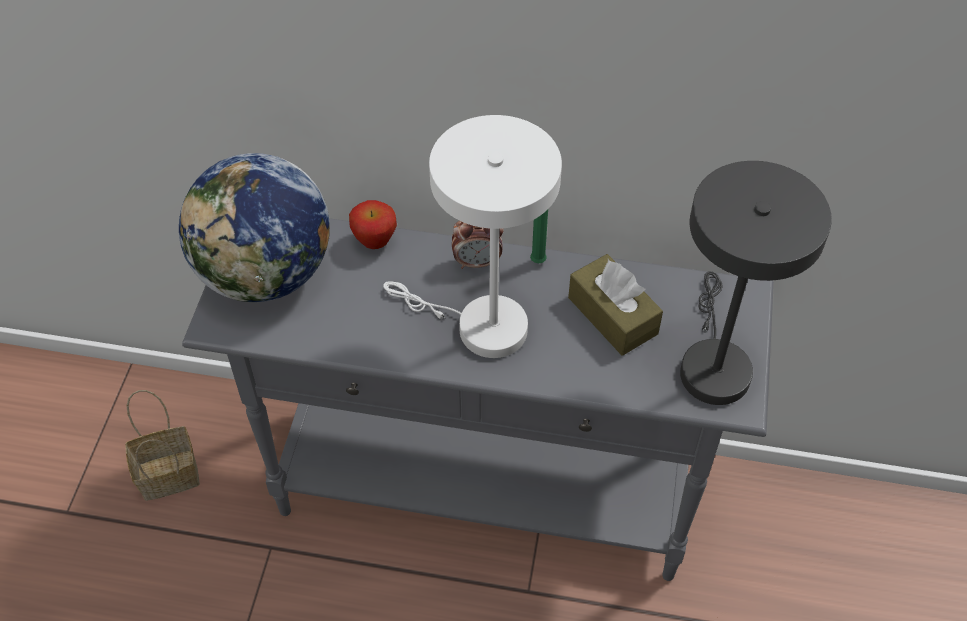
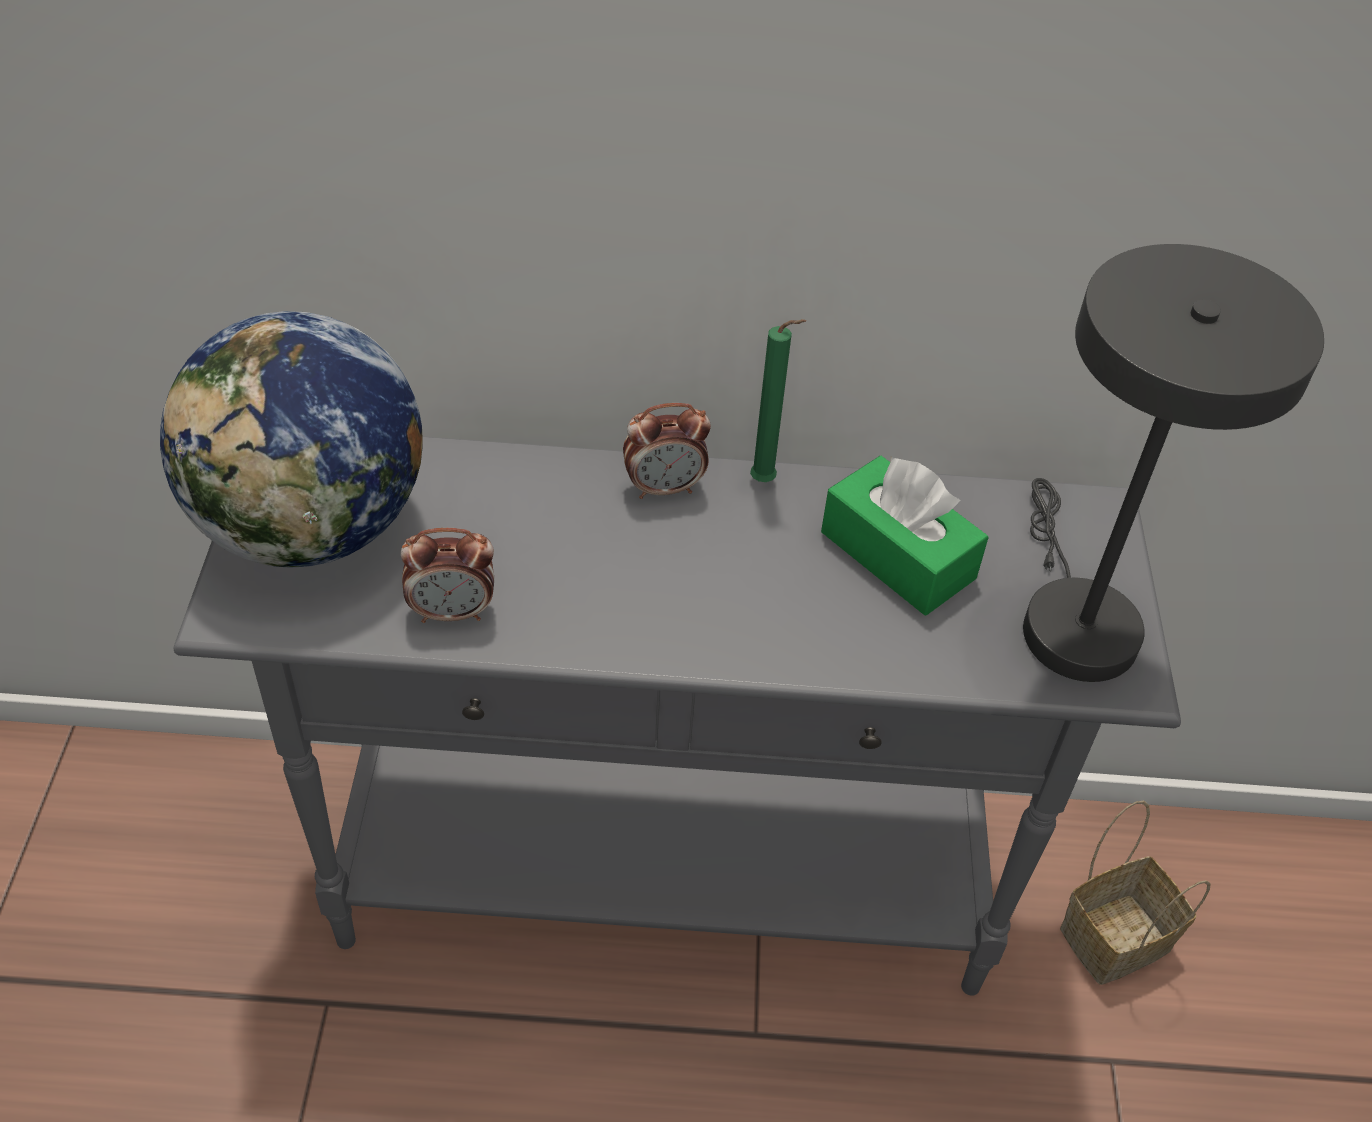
camera: 10 degrees left, 5 degrees down
basket [125,390,200,501] -> basket moved to [1060,801,1211,985]
apple [349,200,397,249] -> none
white table lamp [383,115,562,358] -> none
brown tissue box [568,254,663,356] -> green tissue box [821,456,988,615]
none -> alarm clock [401,528,494,623]

